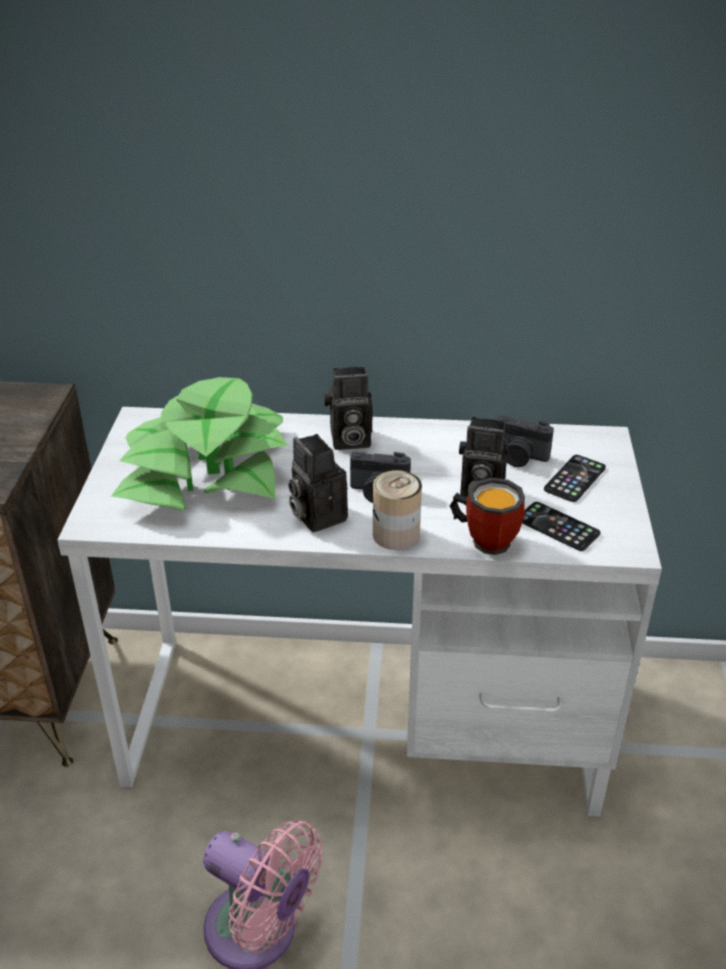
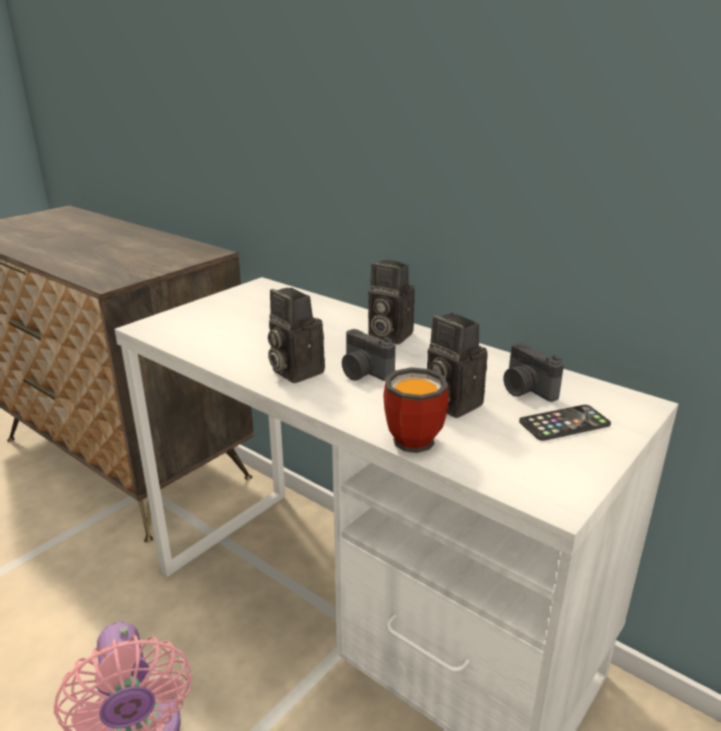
camera: 35 degrees right, 10 degrees down
potted plant [111,377,288,511] -> none
camera [288,434,348,532] -> camera turned 45 degrees counterclockwise [268,288,325,383]
can [373,470,422,550] -> none
phone [522,502,600,551] -> none

